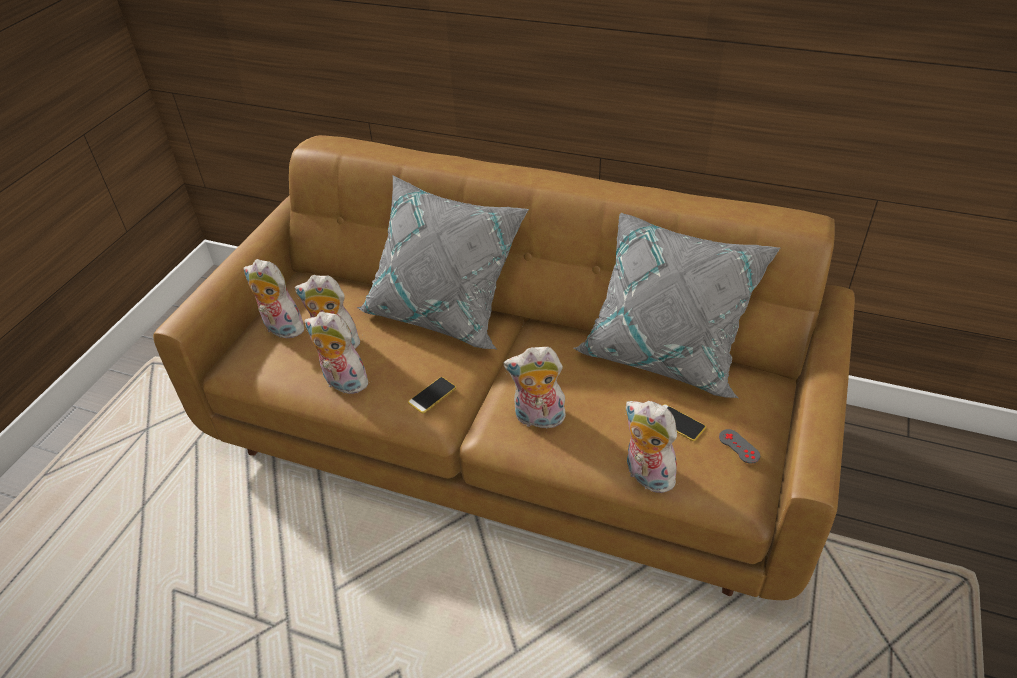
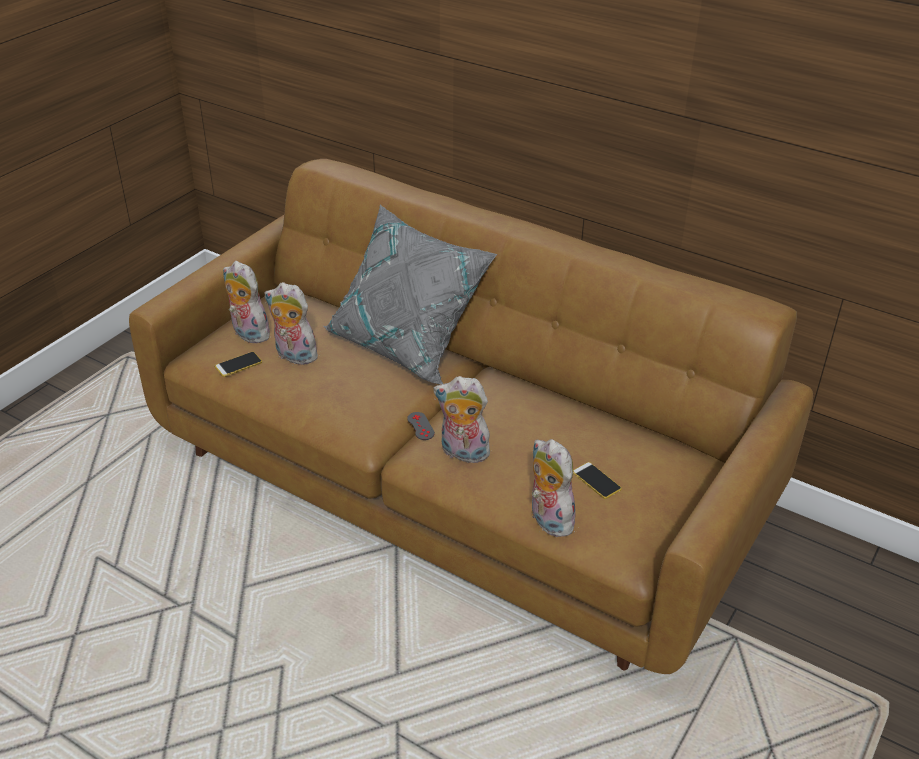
camera: 10 degrees right, 5 degrees down
plush toy [305,312,374,394] -> none
phone [408,377,456,413] -> phone moved to [215,352,262,377]
grey pillow [573,213,780,399] -> none
grey game controller [719,429,760,464] -> grey game controller moved to [407,412,435,440]

